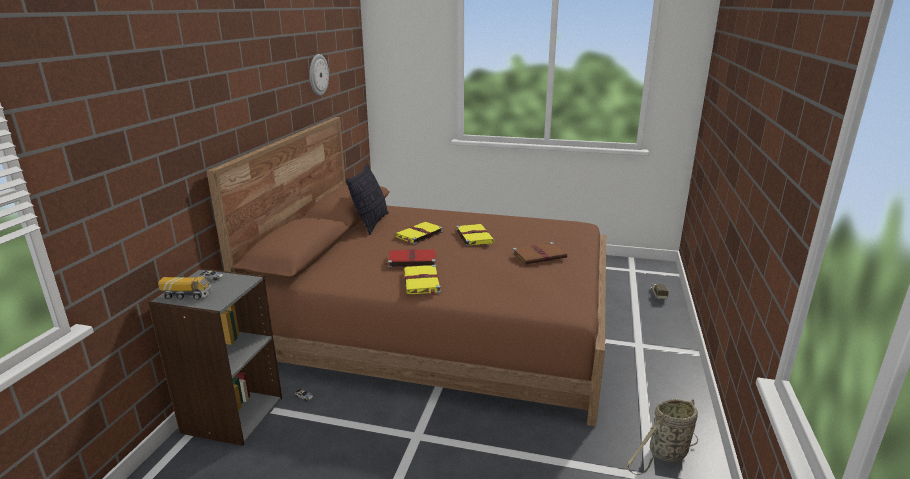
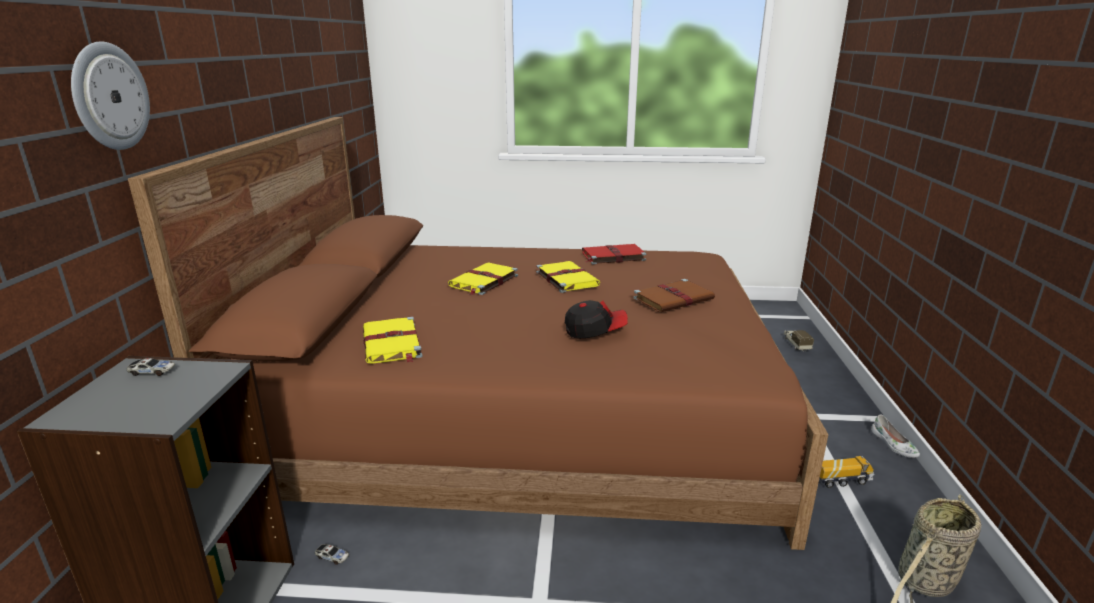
camera: 10 degrees left, 0 degrees up
toy truck [158,276,212,300] -> toy truck moved to [819,456,874,488]
wall clock [310,54,329,96] -> wall clock moved to [71,41,150,150]
pillow [346,163,389,235] -> none
red book [385,249,436,267] -> red book moved to [582,244,647,265]
yellow book [404,265,441,296] -> yellow book moved to [363,316,423,364]
none -> cap [565,300,628,338]
none -> white shoe [871,415,920,458]

